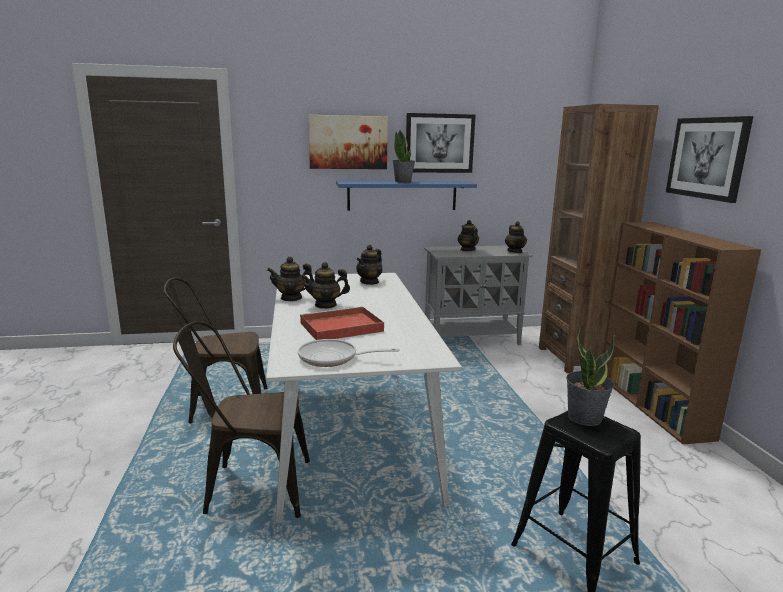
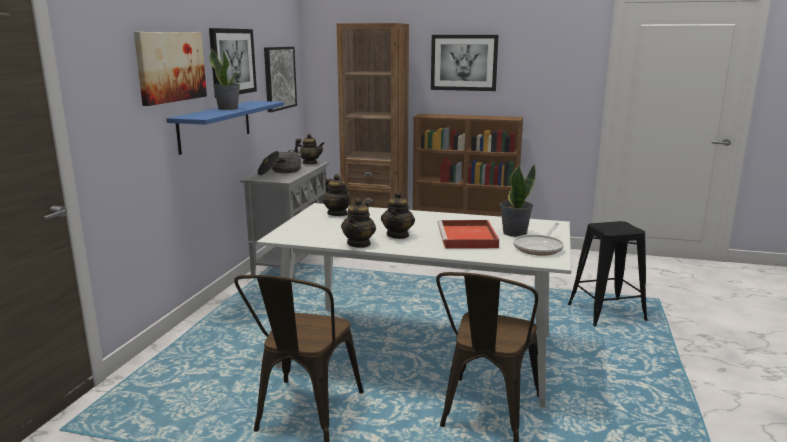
camera: 65 degrees left, 0 degrees up
teapot [458,220,479,251] -> cooking pot [257,150,301,175]
potted plant [566,325,615,426] -> potted plant moved to [500,164,535,237]
none -> picture [264,47,297,112]

